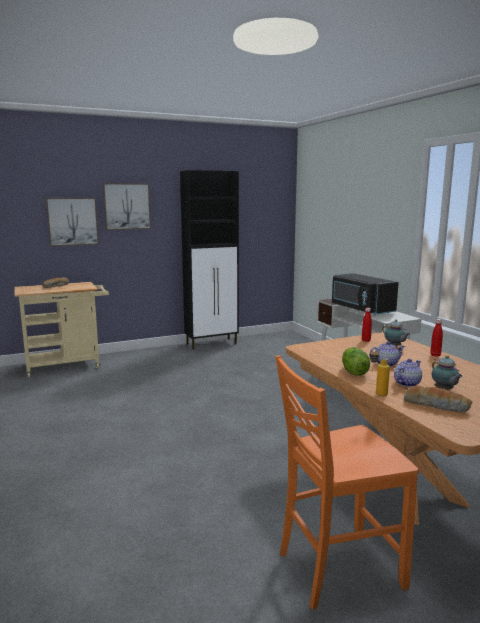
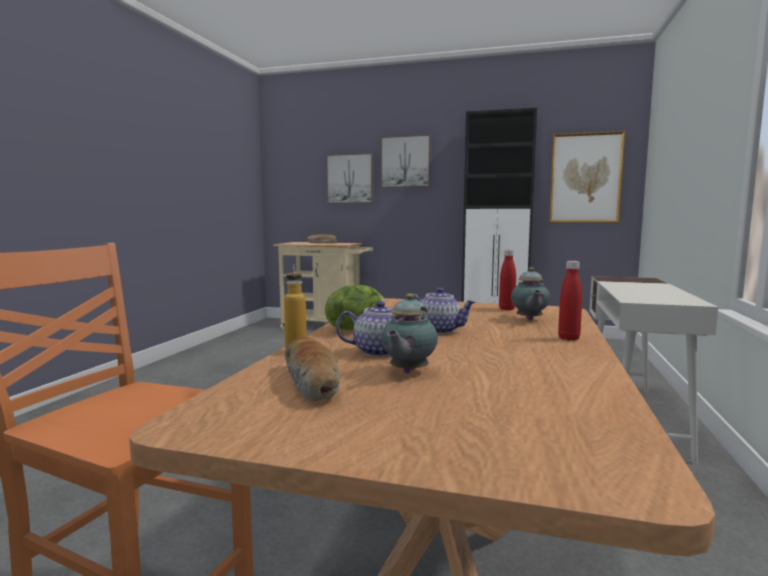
camera: 40 degrees right, 5 degrees down
black microwave [332,273,399,315] -> none
none -> picture [549,131,626,223]

